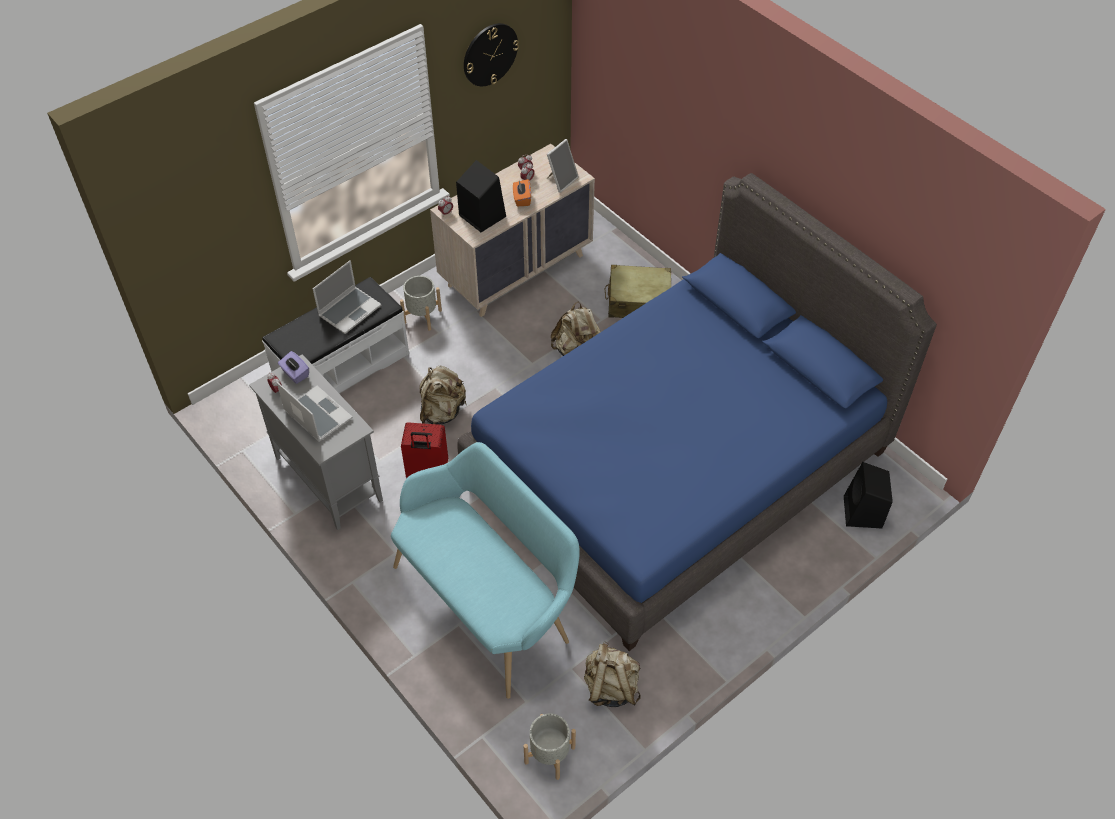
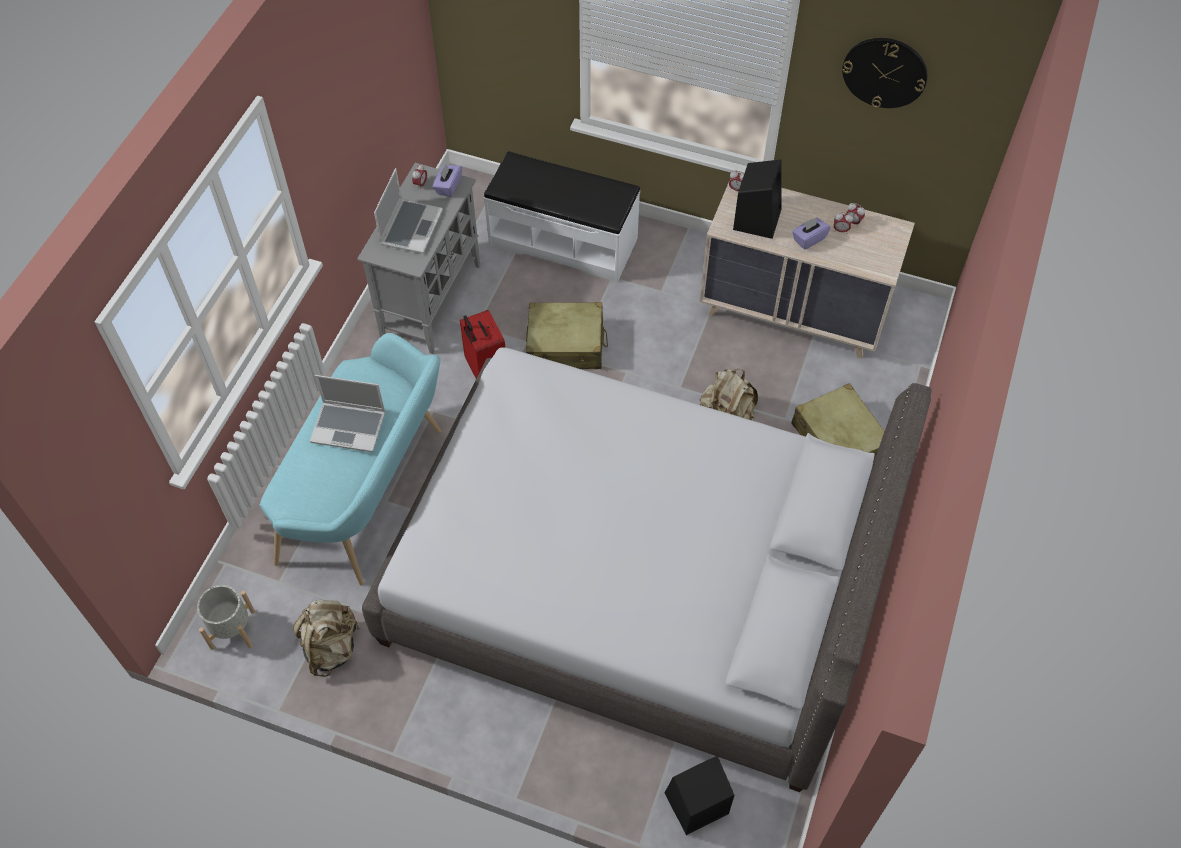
camera: 60 degrees right, 5 degrees up
laptop [313,260,381,334] -> laptop moved to [310,375,385,452]
grey planter [400,276,442,331] -> none
beige backpack [420,366,467,424] -> beige suitcase [526,302,608,369]
blue bed [457,173,937,651] -> grey bed [362,347,932,792]
orange tissue box [513,179,531,207] -> purple tissue box [792,217,830,250]
picture frame [547,139,579,193] -> none

